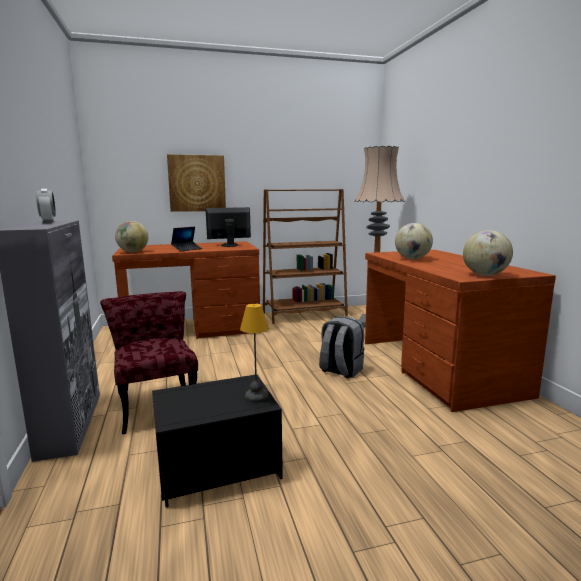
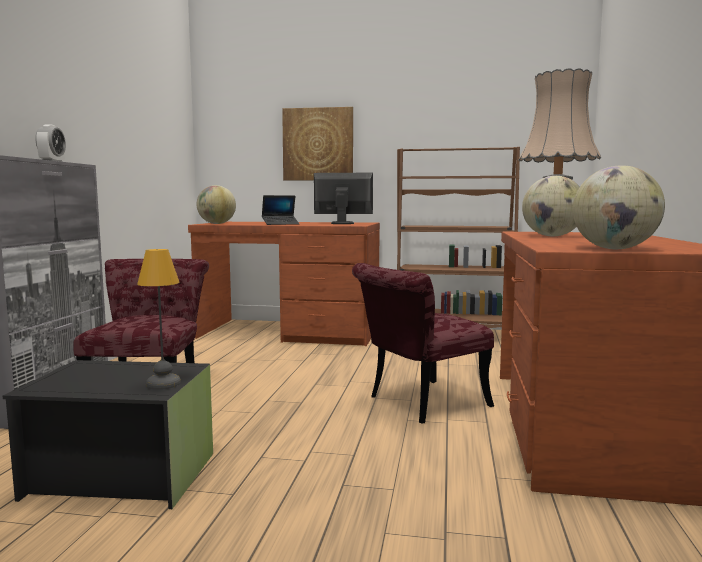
camera: 25 degrees right, 5 degrees down
grey backpack [319,316,364,378] -> red chair [352,263,494,424]

